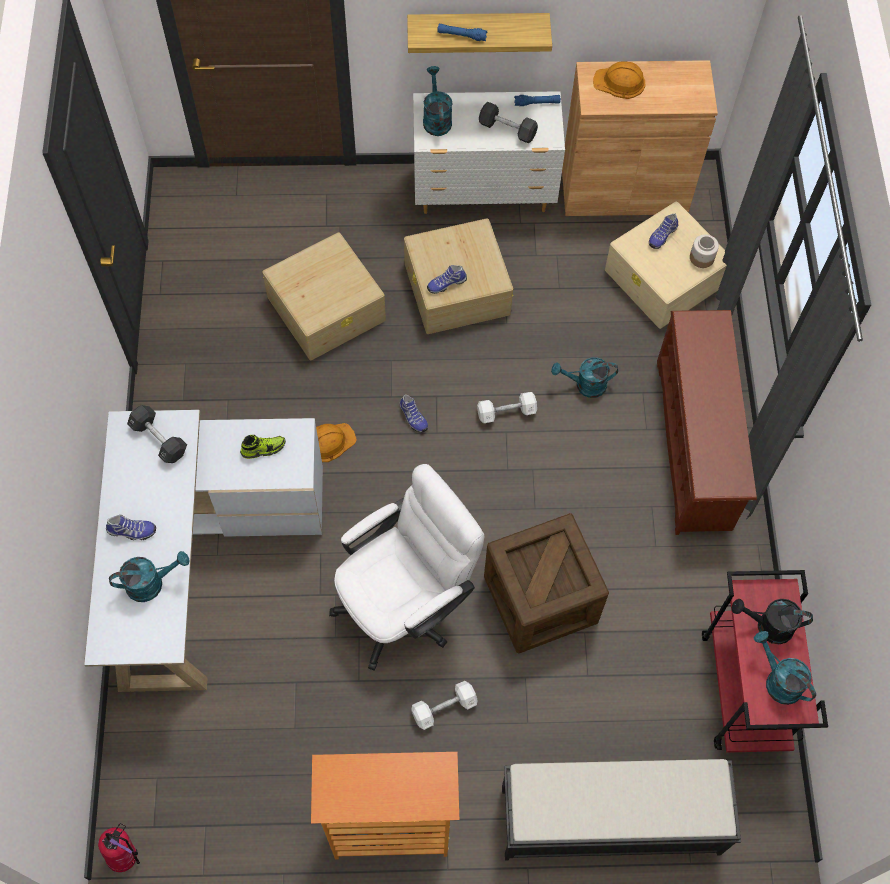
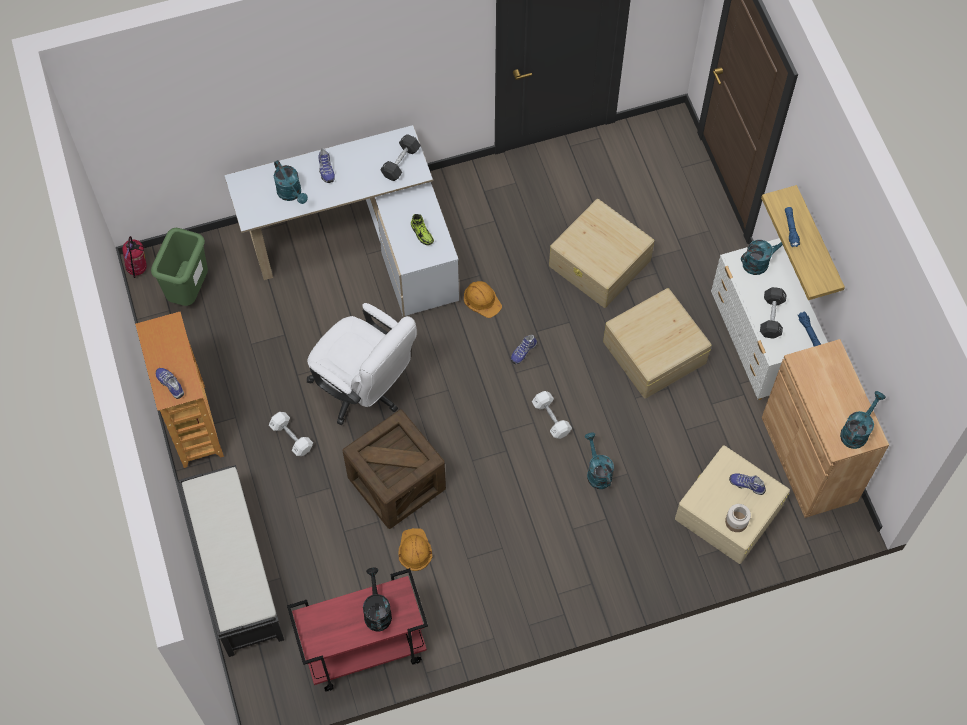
camera: 75 degrees right, 0 degrees up
shoe [427,265,467,294] -> shoe moved to [156,368,184,399]
orange hard hat [593,61,645,99] -> orange hard hat moved to [398,528,432,571]
brown shoe rack [657,310,757,535] -> none
turquoise watering can [754,631,816,705] -> turquoise watering can moved to [840,391,886,449]
none -> green trash can [151,228,208,306]

